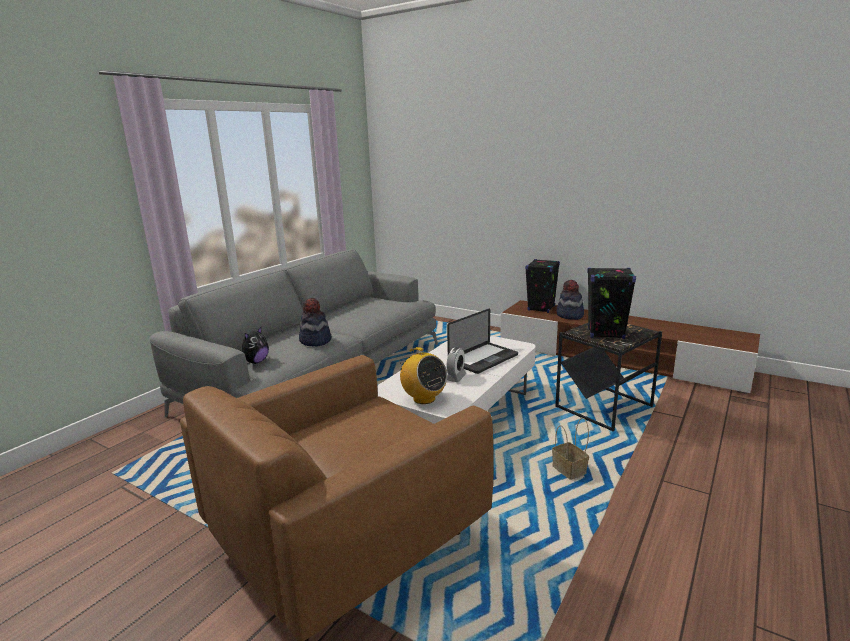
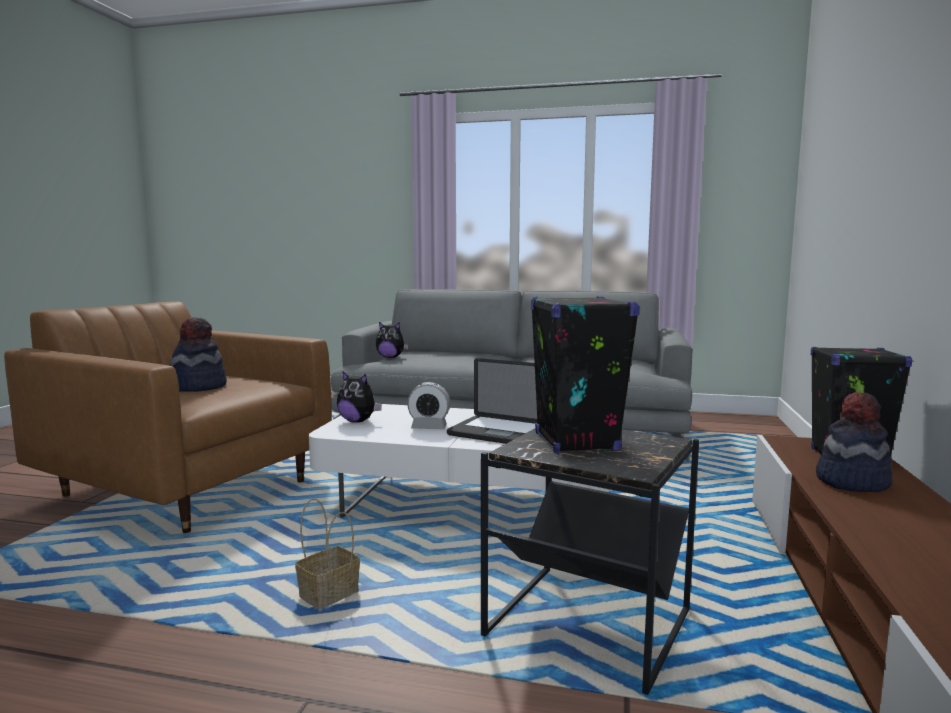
camera: 70 degrees right, 10 degrees down
hat [299,298,332,346] -> hat moved to [170,317,227,392]
radio [397,347,447,404] -> plush toy [337,371,382,423]

